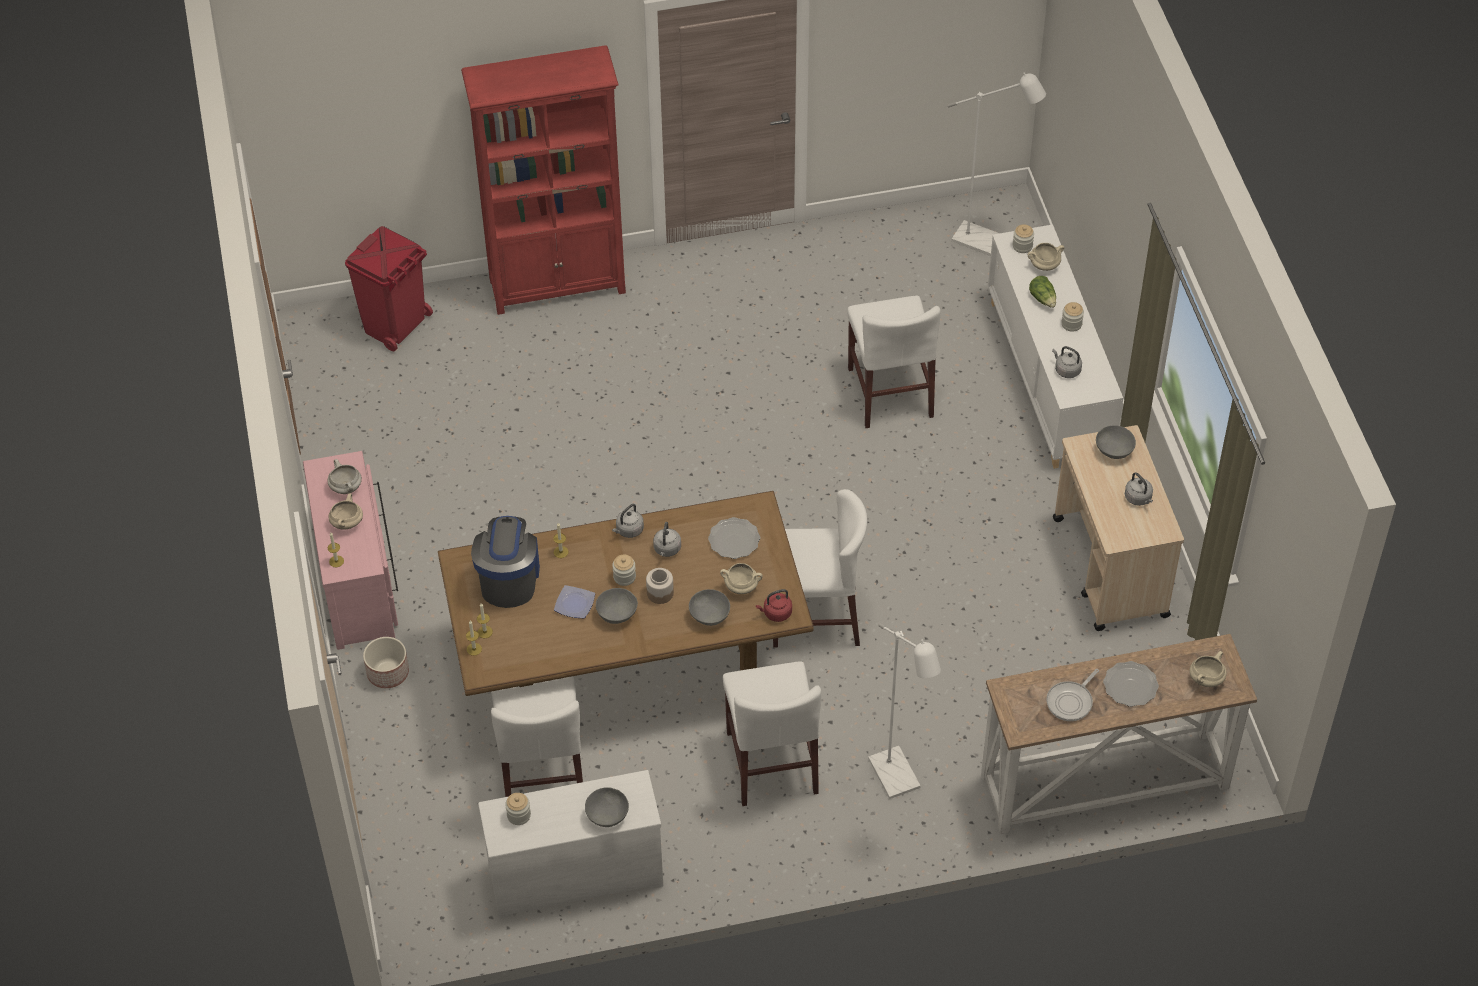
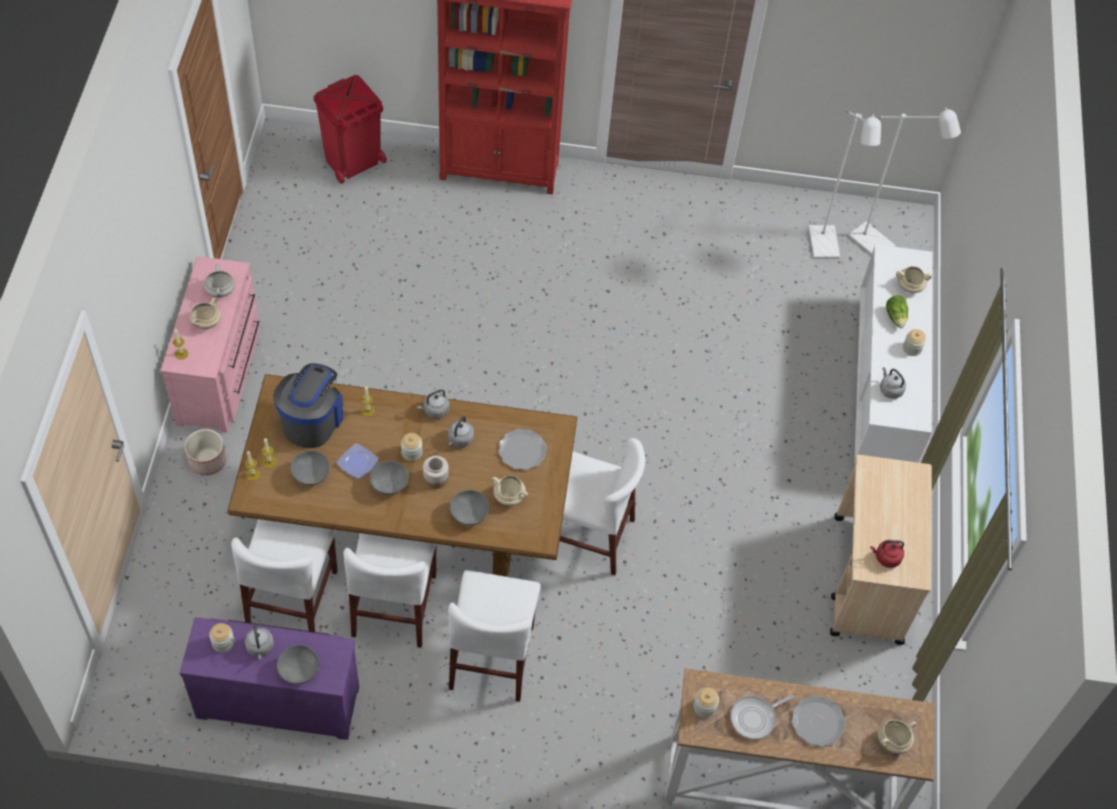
camera: 15 degrees right, 5 degrees up
white dresser [478,770,663,919] -> purple dresser [180,617,359,740]
red kettle [756,589,792,622] -> red kettle moved to [870,540,904,568]
white chair [847,296,940,428] -> white chair moved to [344,533,436,648]
white floor lamp [868,623,941,799] -> white floor lamp moved to [808,110,881,259]
jar [1013,224,1034,253] -> jar moved to [693,687,719,718]
grey bowl [1096,425,1136,459] -> grey bowl moved to [291,451,330,486]
grey kettle [1125,472,1153,506] -> grey kettle moved to [245,624,274,660]

